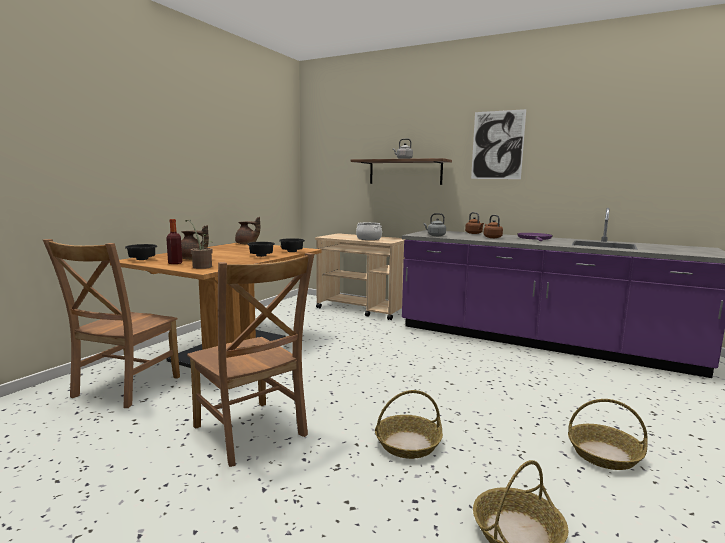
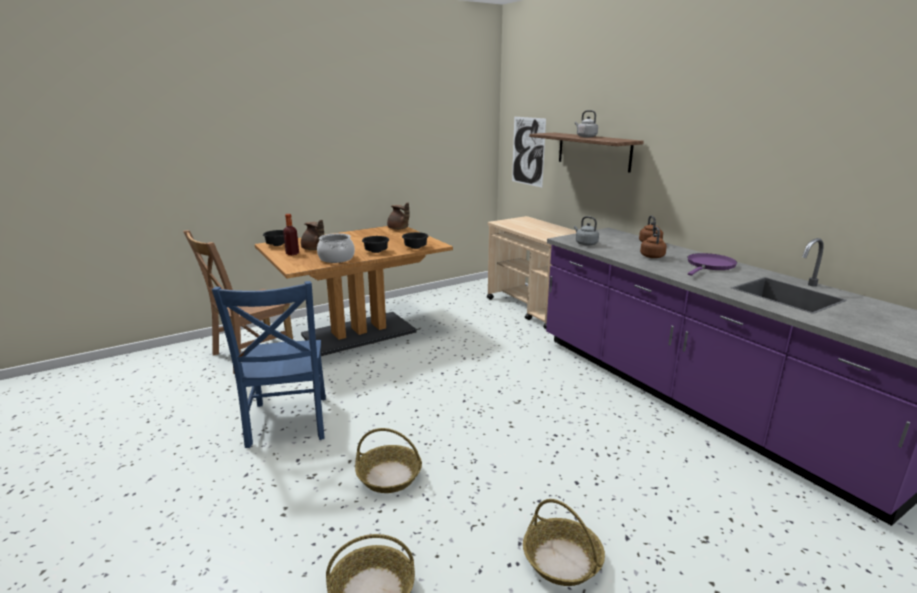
camera: 30 degrees right, 10 degrees up
potted plant [185,220,213,269] -> none
brown chair [187,253,314,467] -> blue chair [212,281,326,448]
cooking pot [356,222,382,240] -> cooking pot moved to [317,233,355,263]
picture [471,109,526,179] -> picture moved to [512,117,546,187]

